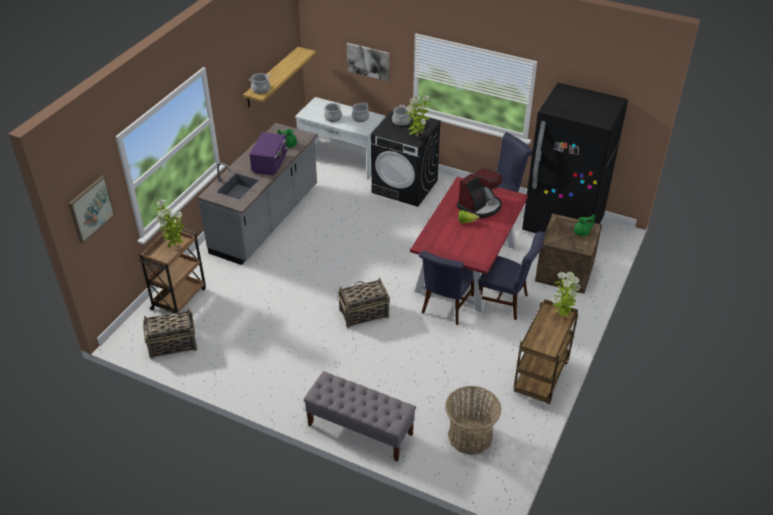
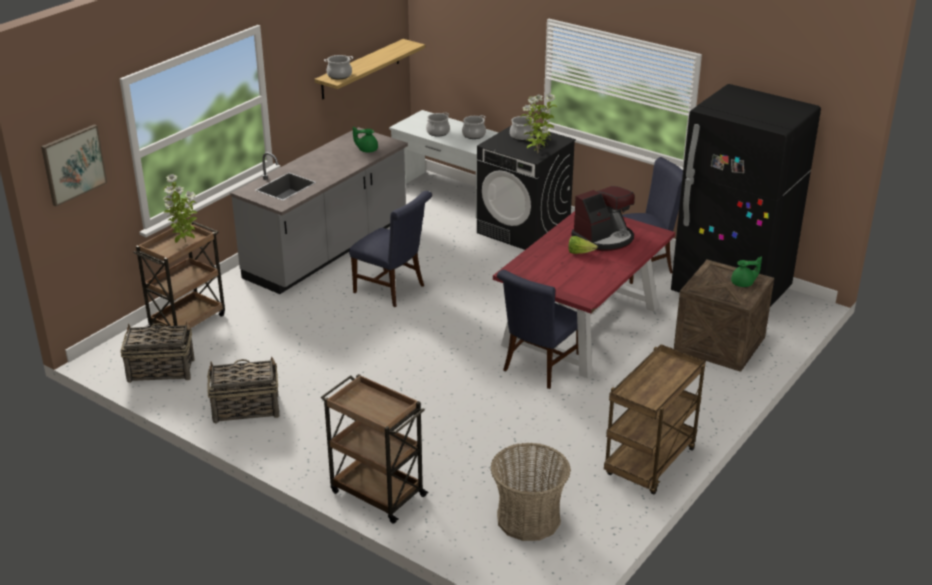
camera: 10 degrees right, 10 degrees down
purple microwave [249,132,287,175] -> none
grey bench [304,371,416,462] -> brown cart [321,374,429,524]
basket [338,277,390,328] -> basket moved to [207,357,279,424]
picture [347,43,390,81] -> none
blue chair [478,232,545,320] -> blue chair moved to [349,191,432,307]
potted plant [552,272,581,317] -> none

